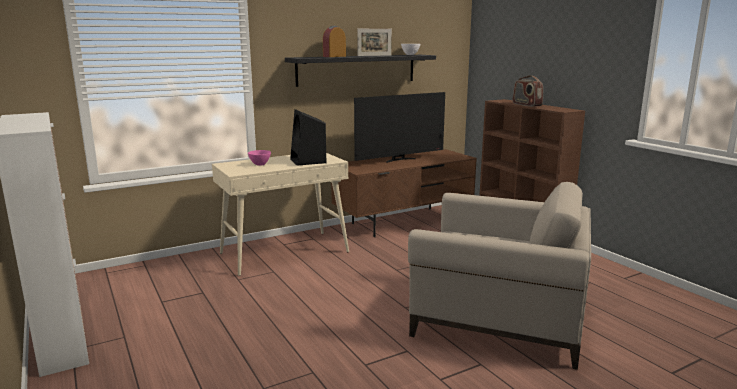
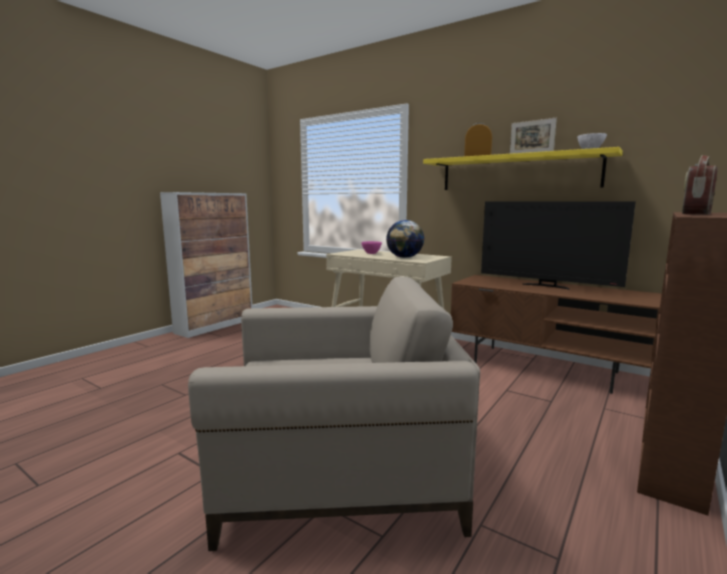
camera: 65 degrees right, 5 degrees down
black shelf [285,55,436,87] -> yellow shelf [423,147,623,190]
black speaker [290,109,326,166] -> globe [386,220,424,258]
beige armchair [408,182,591,370] -> beige armchair turned 90 degrees counterclockwise [188,276,480,551]

